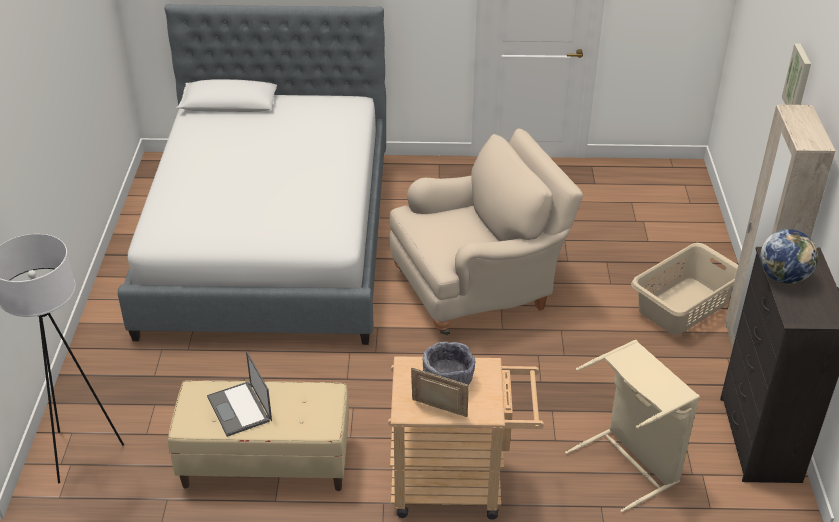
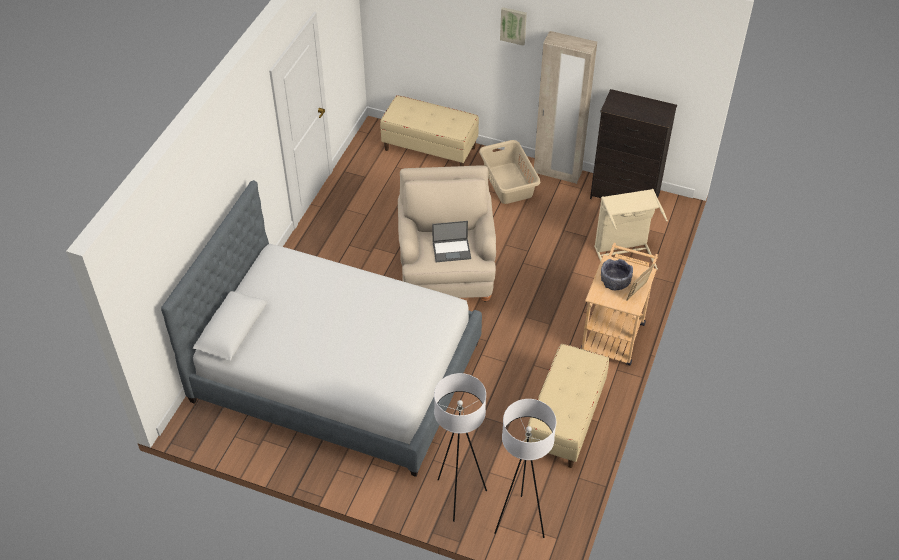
camera: 70 degrees left, 10 degrees up
laptop [207,351,272,437] -> laptop moved to [432,221,471,262]
globe [760,229,818,284] -> none
none -> beige bench [380,95,479,166]
none -> white floor lamp [434,373,487,522]

